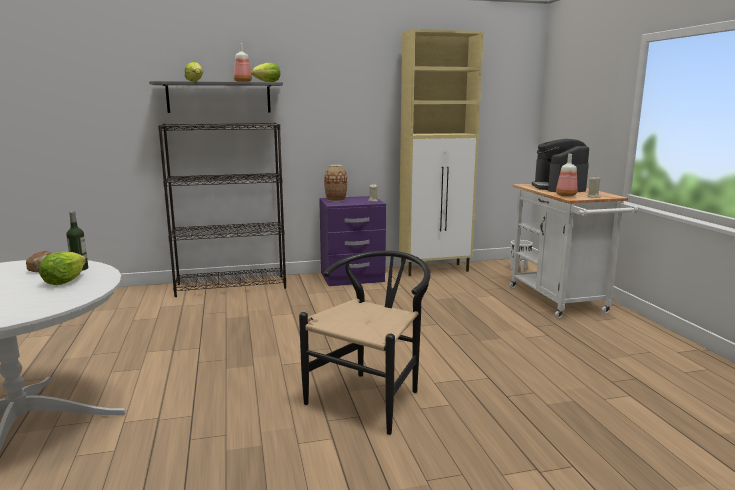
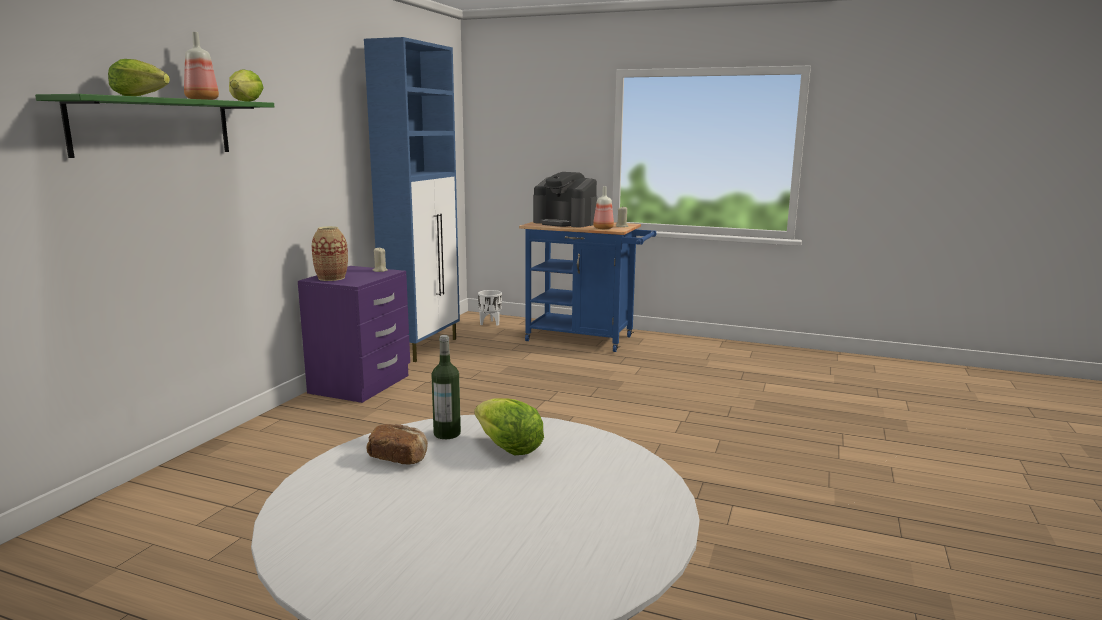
camera: 55 degrees left, 0 degrees up
grey shelf [149,81,283,113] -> green shelf [35,94,274,158]
black bookcase [158,123,286,297] -> none
black chair [299,251,431,435] -> none
beige cabinet [399,29,484,276] -> blue cabinet [364,37,460,362]
white cart [509,184,638,318] -> blue cart [519,222,657,352]

